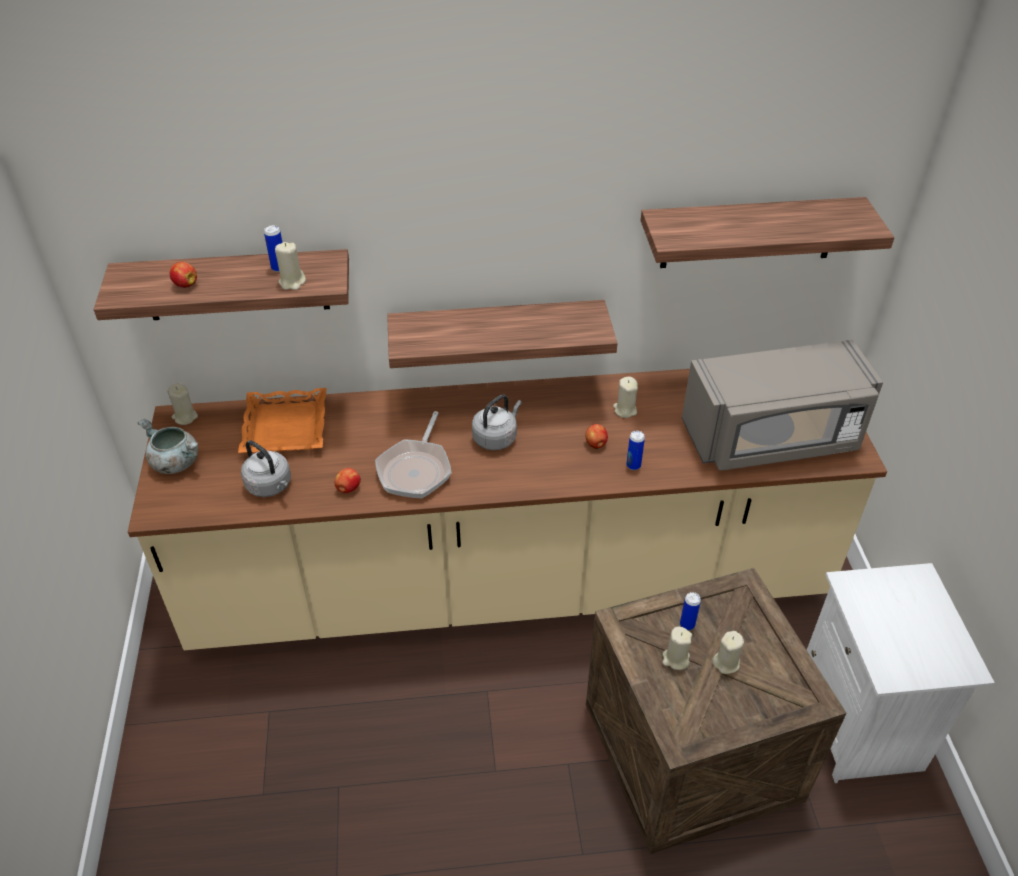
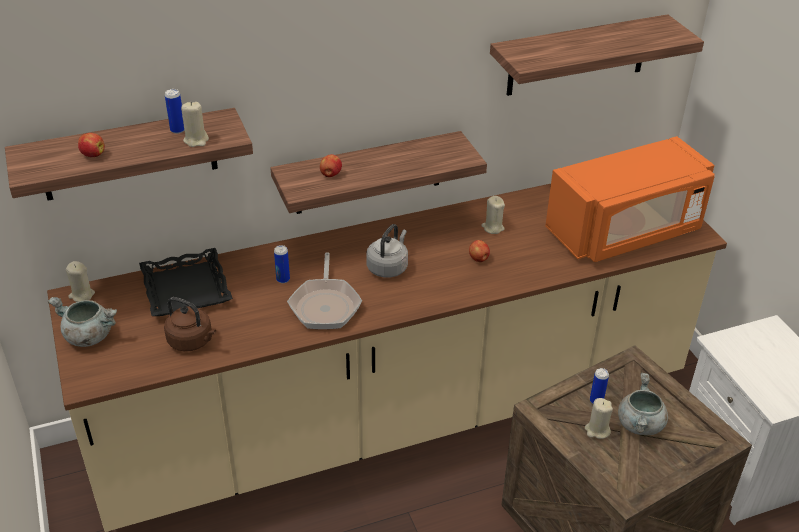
camera: 15 degrees left, 5 degrees down
orange tray [238,388,327,453] -> black tray [139,248,233,316]
grey kettle [241,440,291,497] -> brown kettle [164,297,216,351]
apple [335,468,361,493] -> apple moved to [320,154,342,177]
can [626,431,645,470] -> can moved to [274,245,290,283]
grey microwave [682,340,883,471] -> orange microwave [545,136,715,262]
beige candle [712,631,744,674] -> grey cooking pot [618,373,668,435]

